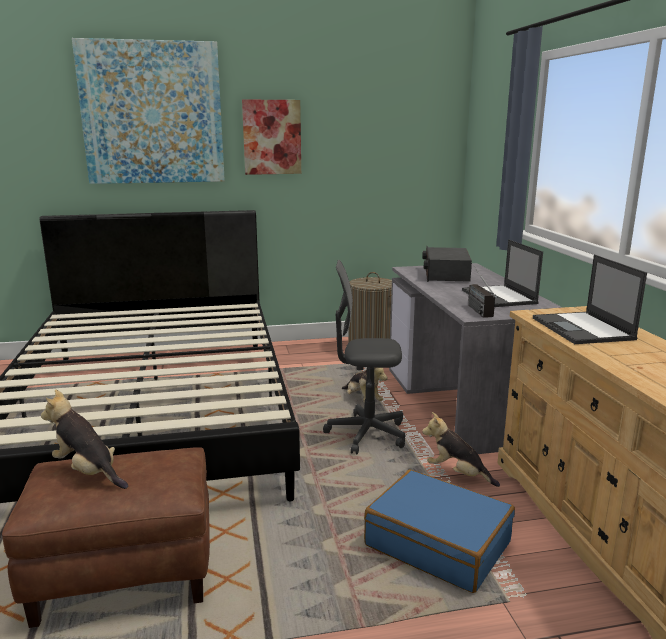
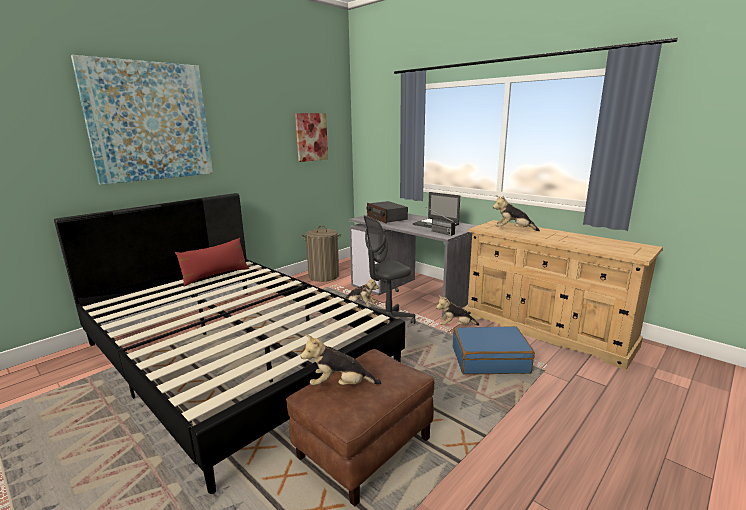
camera: 35 degrees left, 0 degrees up
picture [242,99,301,175] -> picture moved to [295,113,328,162]
laptop [533,254,647,344] -> plush toy [493,195,540,231]
none -> red pillow [175,238,249,287]

